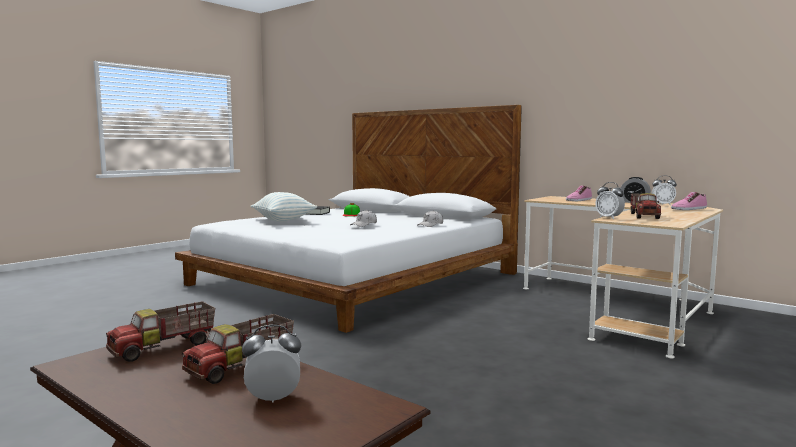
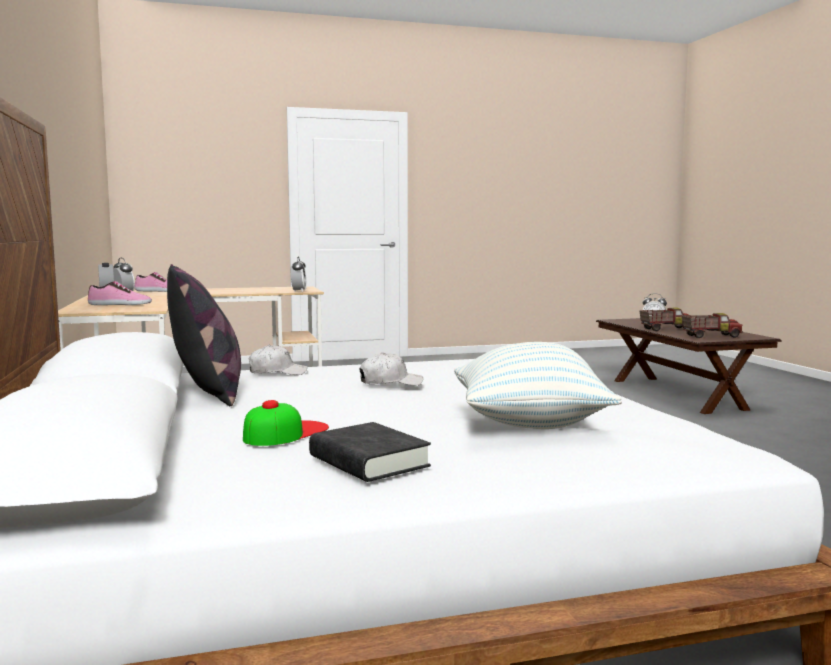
camera: 145 degrees left, 0 degrees up
toy truck [631,193,661,219] -> none
none -> pillow [167,264,241,406]

